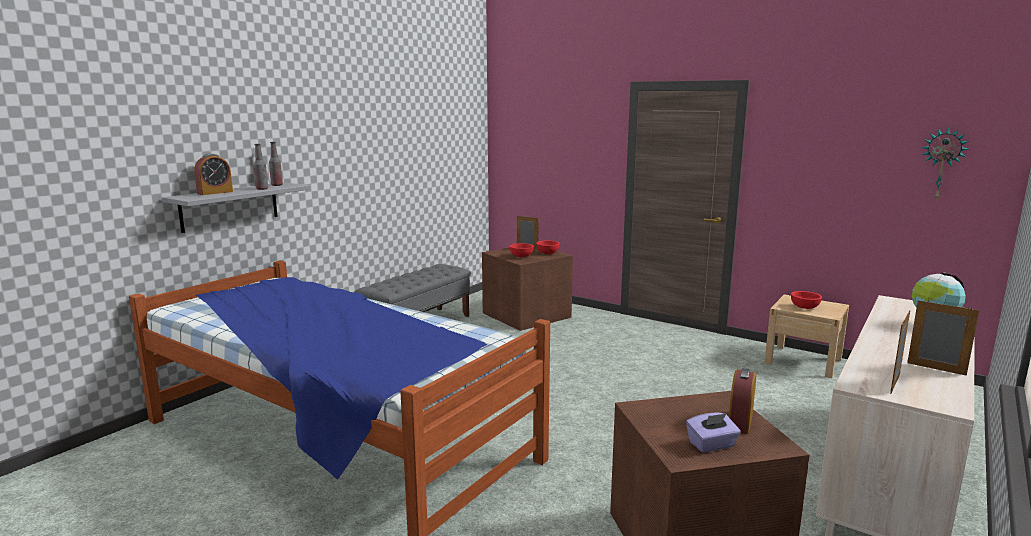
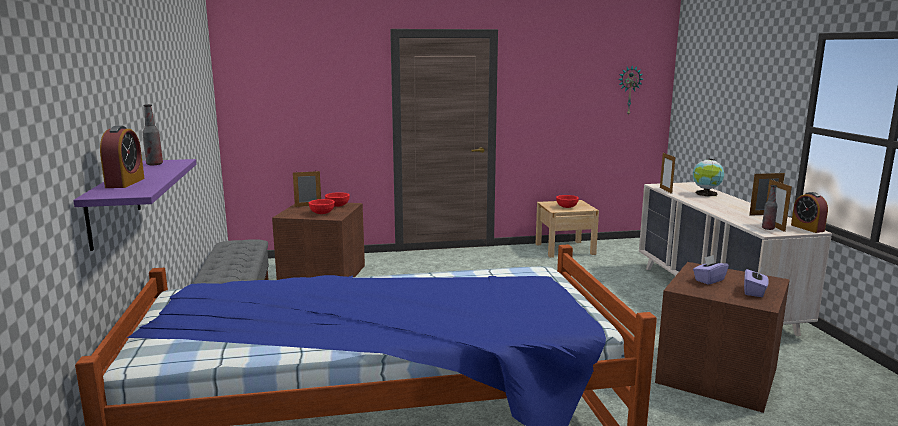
camera: 45 degrees left, 0 degrees up
grey shelf [162,182,310,233] -> purple shelf [73,159,197,251]
bottle [254,144,268,190] -> bottle moved to [762,185,778,230]
alarm clock [729,368,756,434] -> alarm clock moved to [791,192,828,233]
none -> picture frame [660,153,676,194]
none -> purple tissue box [693,255,729,285]

